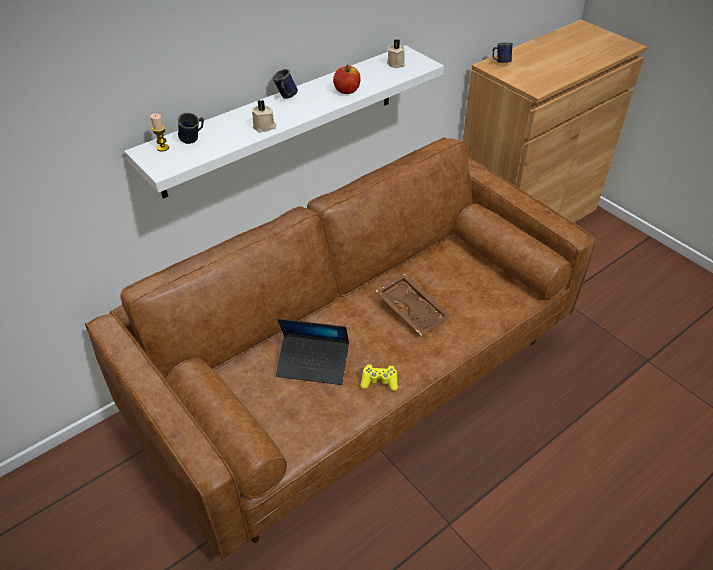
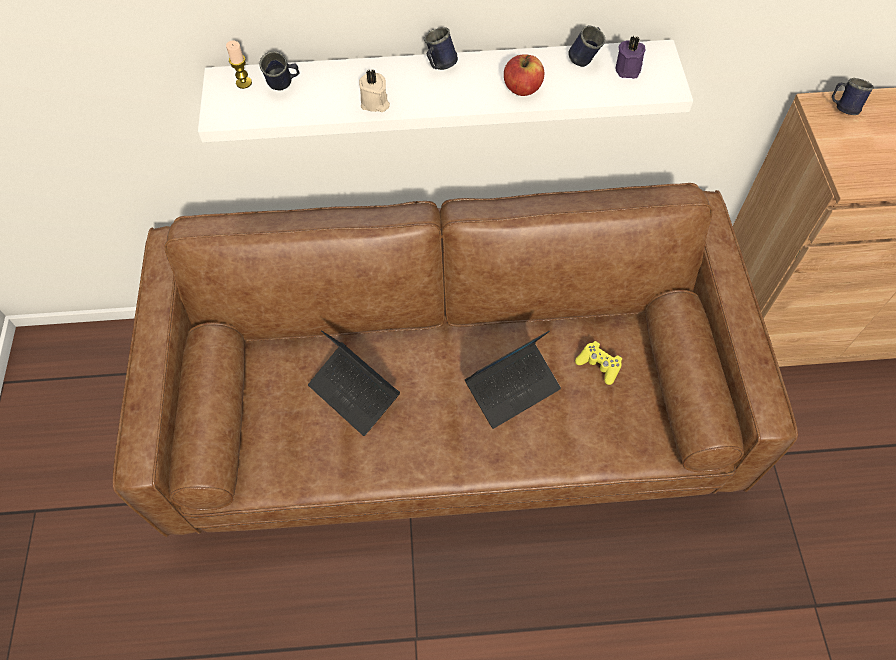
camera: 35 degrees right, 15 degrees up
yellow game controller [360,364,398,391] -> yellow game controller moved to [575,341,622,385]
brown tray [376,273,451,336] -> laptop [465,331,561,429]
beige candle [387,39,405,68] -> purple candle [616,36,646,79]
none -> blue mug [568,25,605,67]

